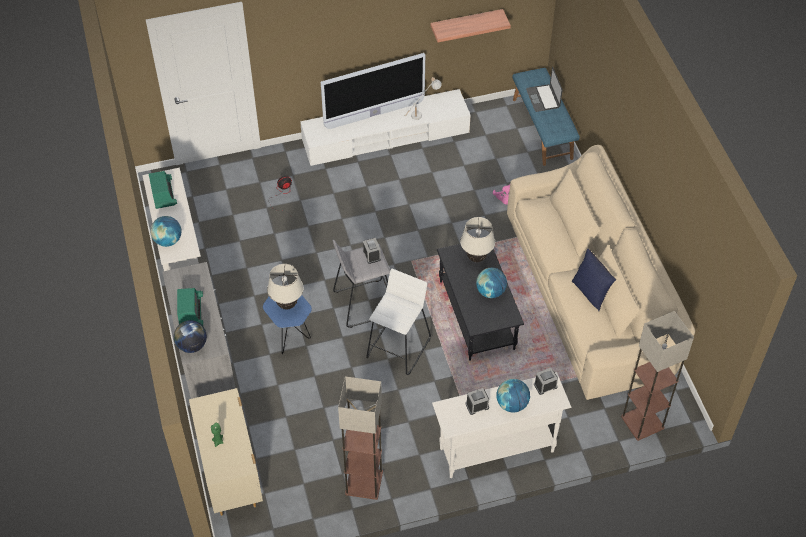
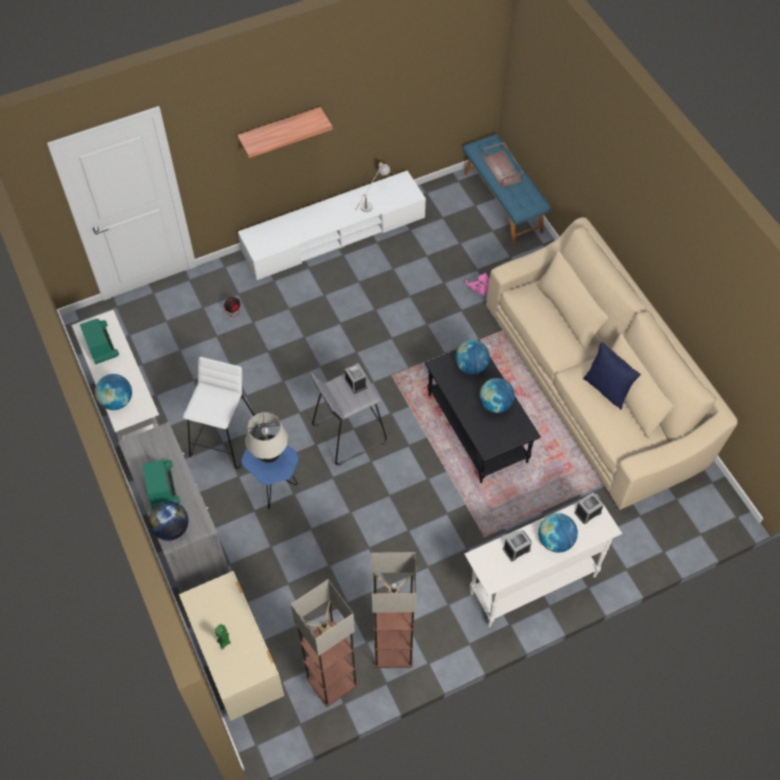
camera: 10 degrees left, 5 degrees up
television [321,53,425,129] -> none
white stool [366,269,431,375] -> white stool moved to [183,357,258,469]
shelf [430,9,511,42] -> shelf moved to [237,107,333,158]
beige table lamp [460,217,495,262] -> globe [455,340,490,374]
laptop [526,67,563,112] -> brown tray [482,142,524,188]
floor lamp [621,311,694,441] -> floor lamp moved to [291,579,358,707]

